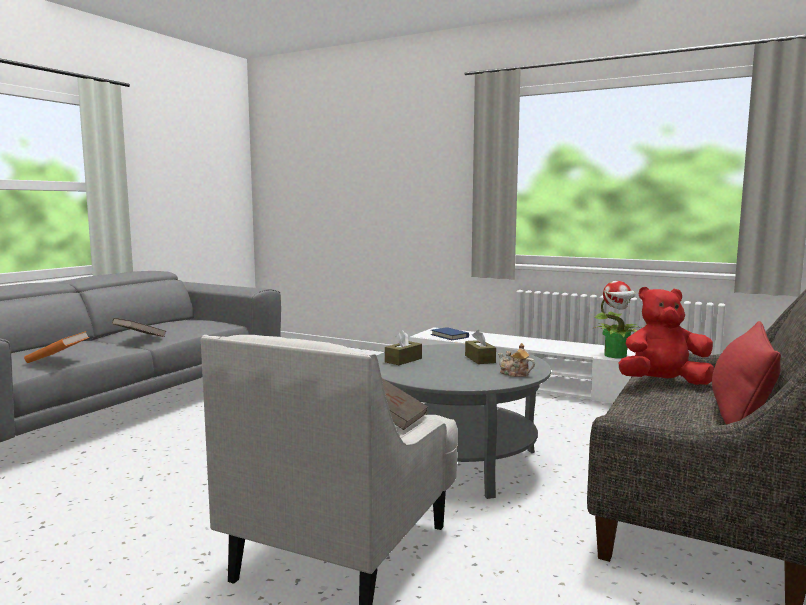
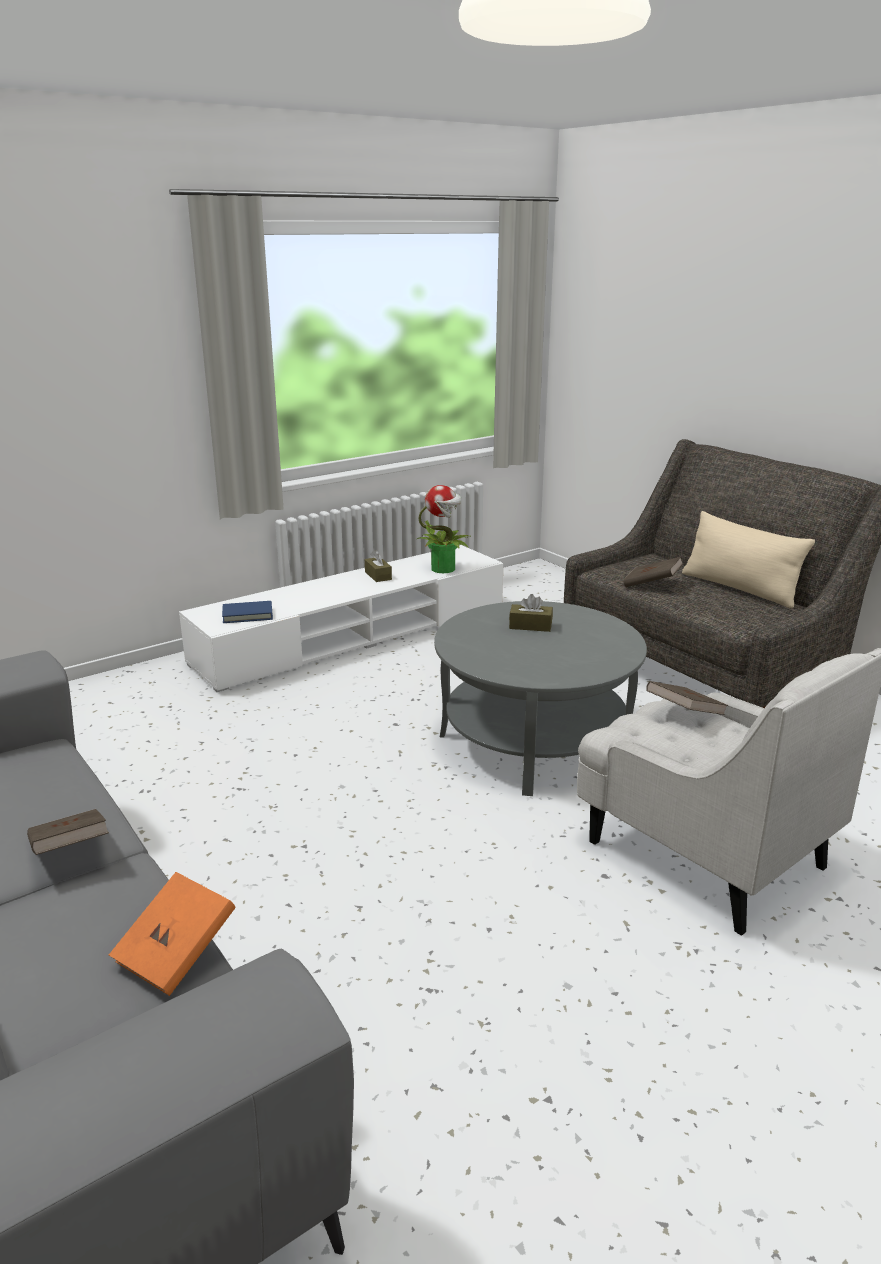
camera: 65 degrees left, 15 degrees up
brown tissue box [385,330,422,365] -> brown tissue box moved to [365,550,392,582]
teapot [498,343,535,377] -> none
red plush toy [619,287,714,385] -> brown book [623,557,683,587]
red pillow [712,321,781,425] -> beige pillow [682,511,815,608]

